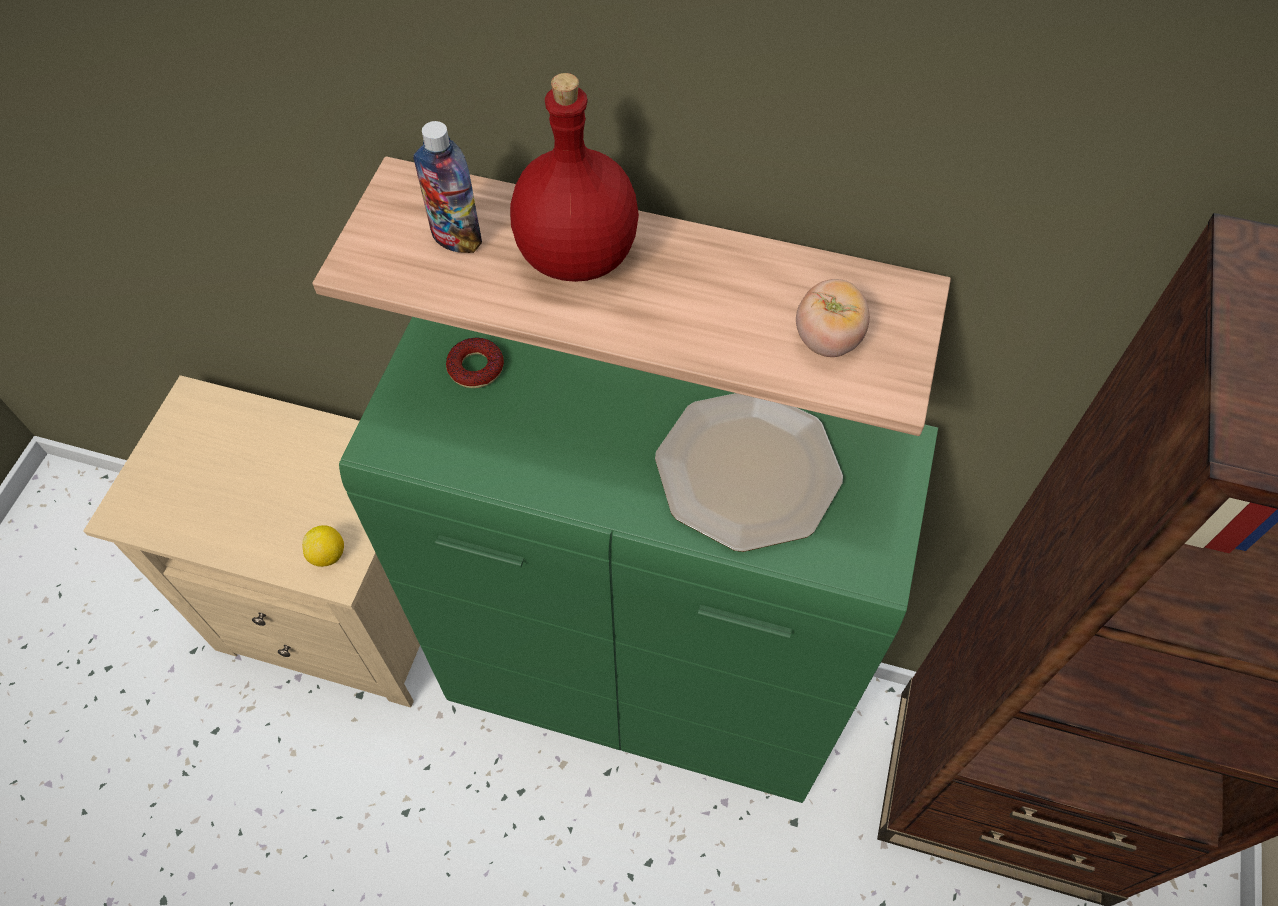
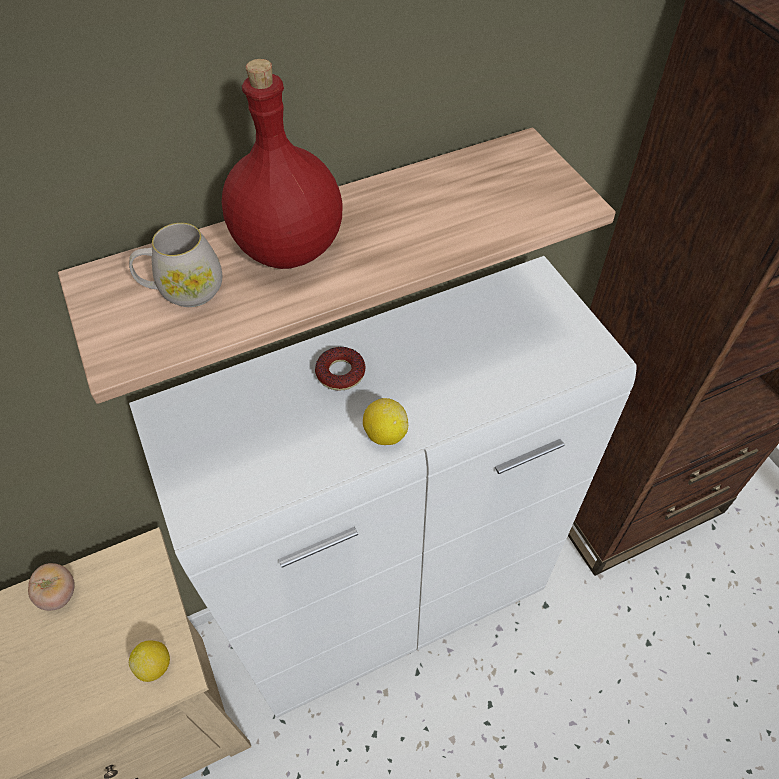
camera: 40 degrees left, 5 degrees down
green cabinet [339,317,938,803] -> white cabinet [129,256,637,718]
bottle [413,121,482,253] -> white mug [129,223,222,307]
donut [446,337,504,388] -> donut moved to [315,347,366,391]
plate [655,393,843,552] -> none
tomato [796,279,870,357] -> tomato moved to [28,563,75,611]
none -> lemon [363,398,408,445]

